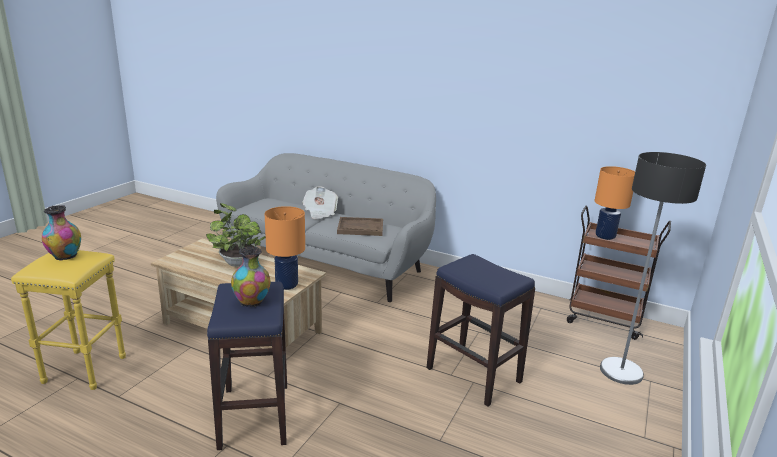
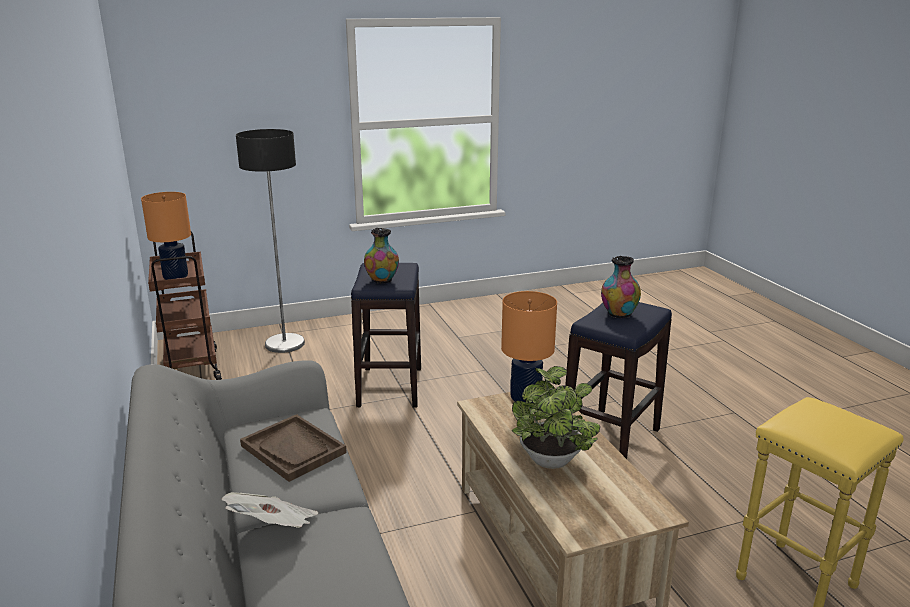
camera: 135 degrees left, 0 degrees up
vase [42,205,81,261] -> vase moved to [364,228,399,284]

